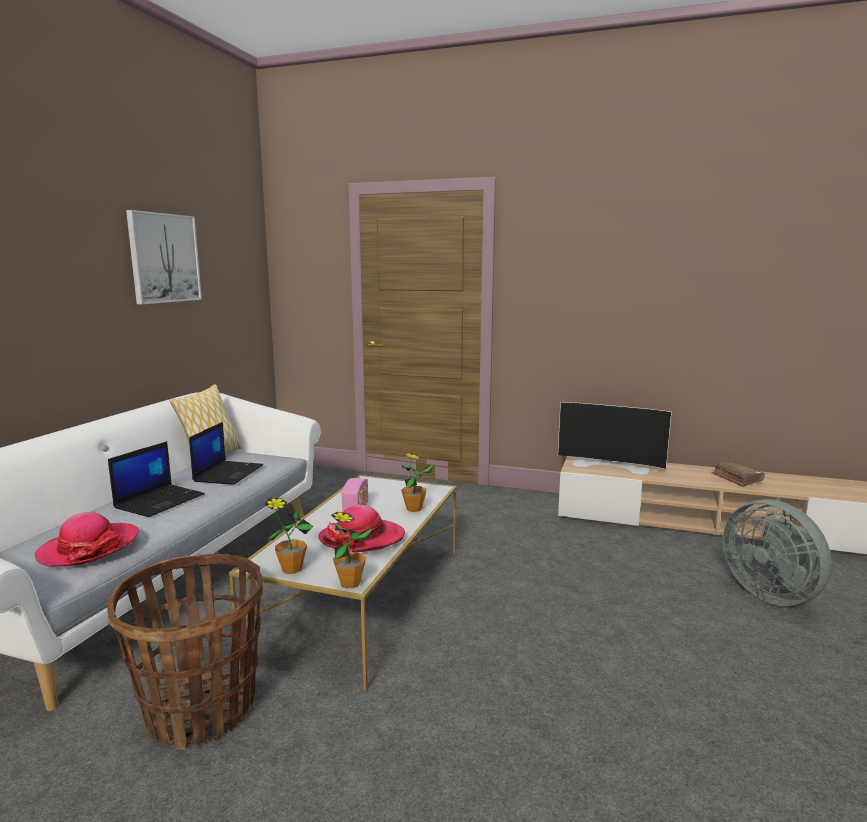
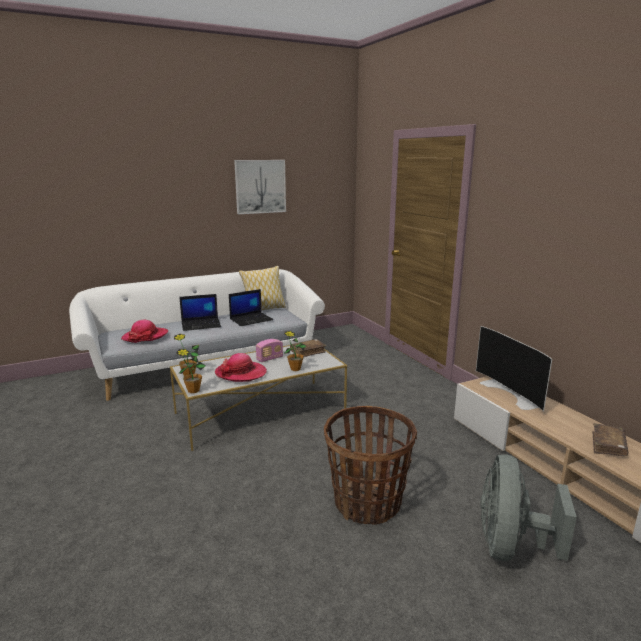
camera: 45 degrees right, 5 degrees up
basket [107,554,263,749] -> basket moved to [324,406,417,525]
none -> brown book [290,339,326,357]

